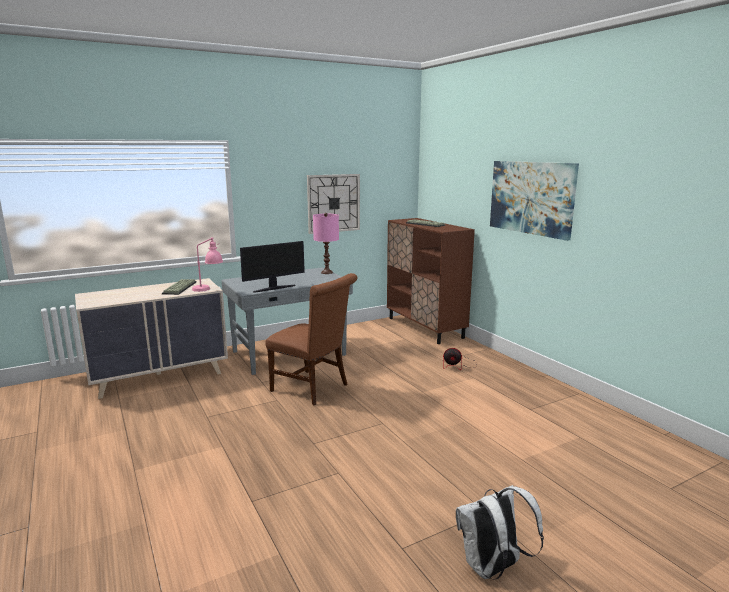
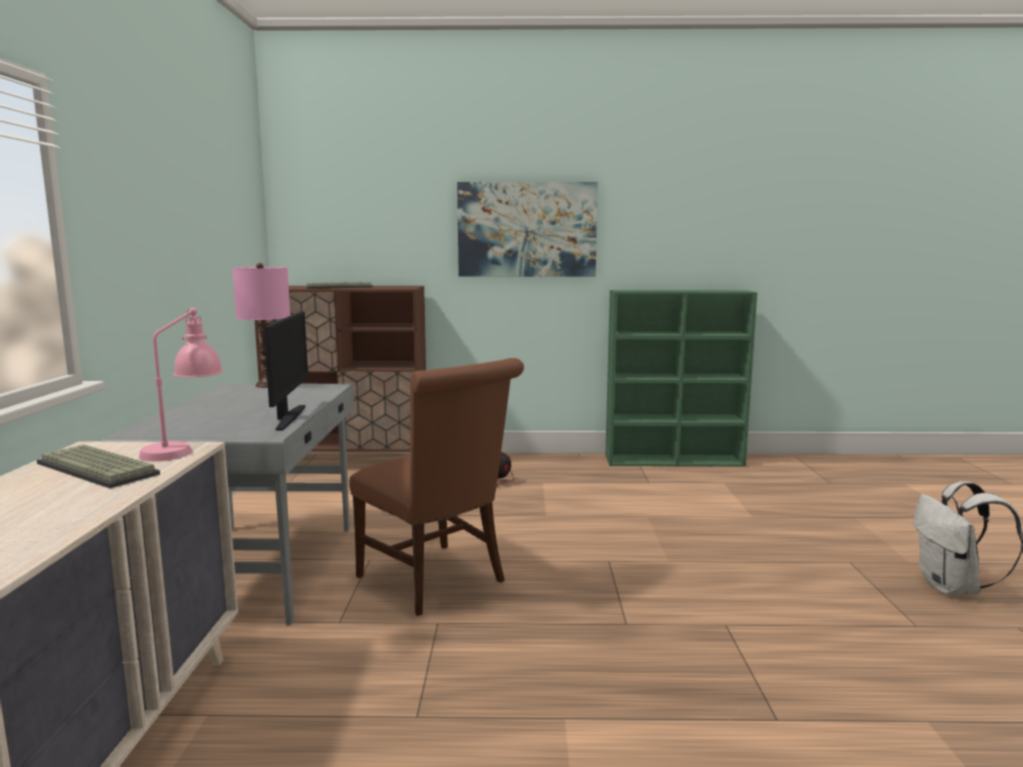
camera: 60 degrees left, 5 degrees down
brown chair [265,273,358,405] -> brown chair turned 75 degrees clockwise [349,358,524,616]
wall clock [307,174,360,234] -> none
none -> green bookcase [605,290,757,467]

